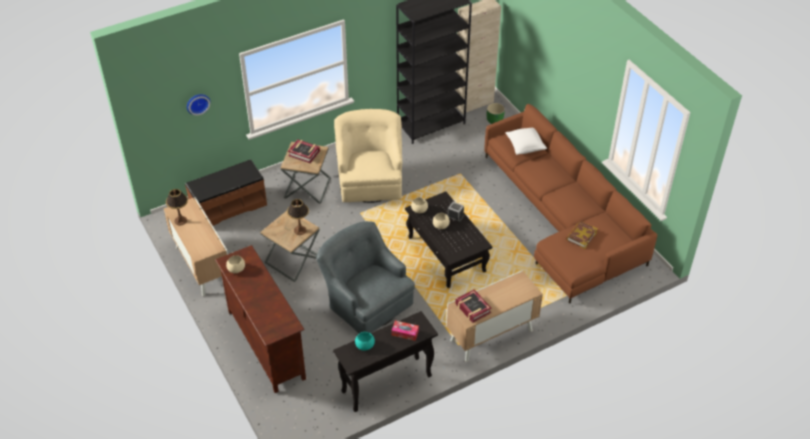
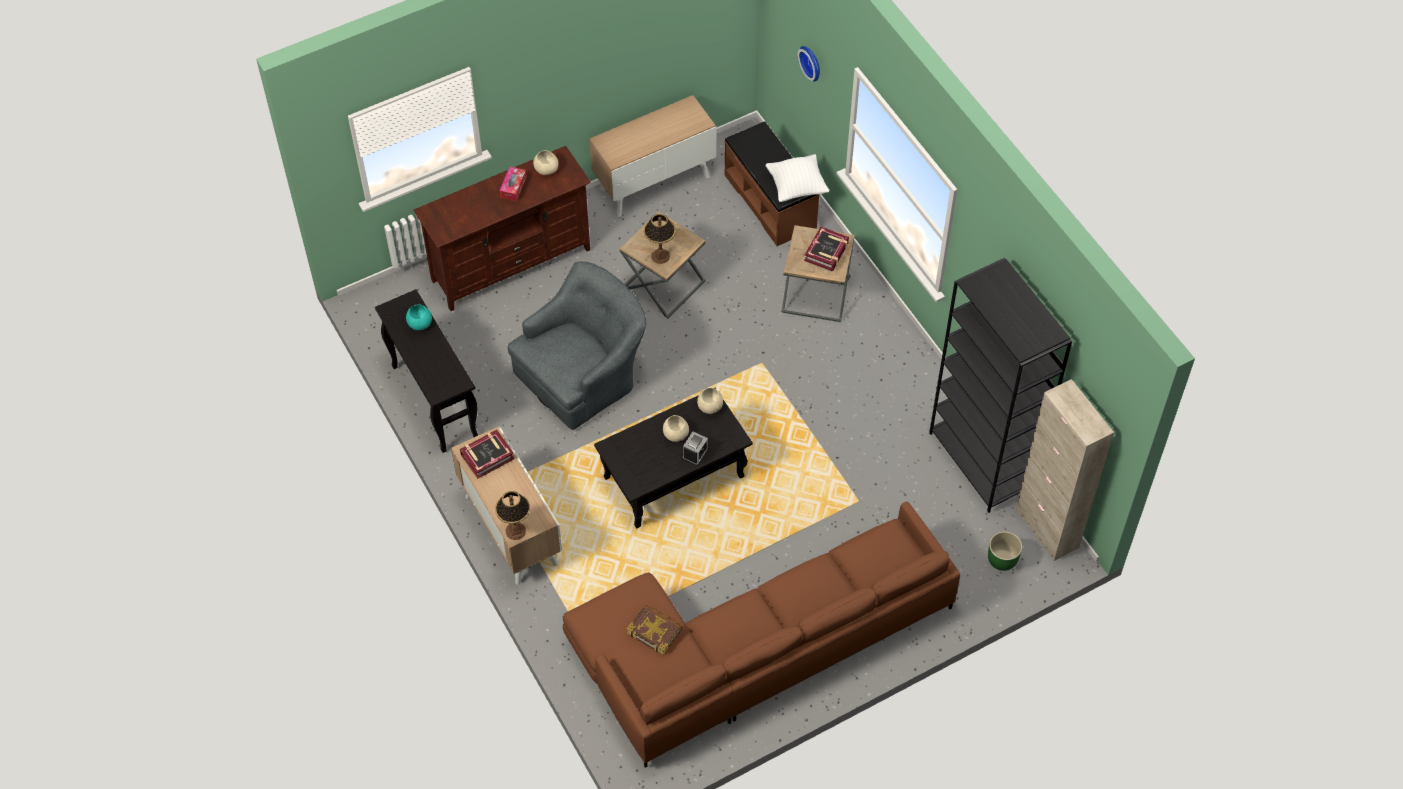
camera: 90 degrees right, 10 degrees up
table lamp [166,189,188,226] -> table lamp moved to [495,491,530,540]
beige armchair [334,109,402,203] -> none
tissue box [392,321,419,341] -> tissue box moved to [499,167,527,201]
white pillow [506,128,547,155] -> white pillow moved to [766,154,829,202]

